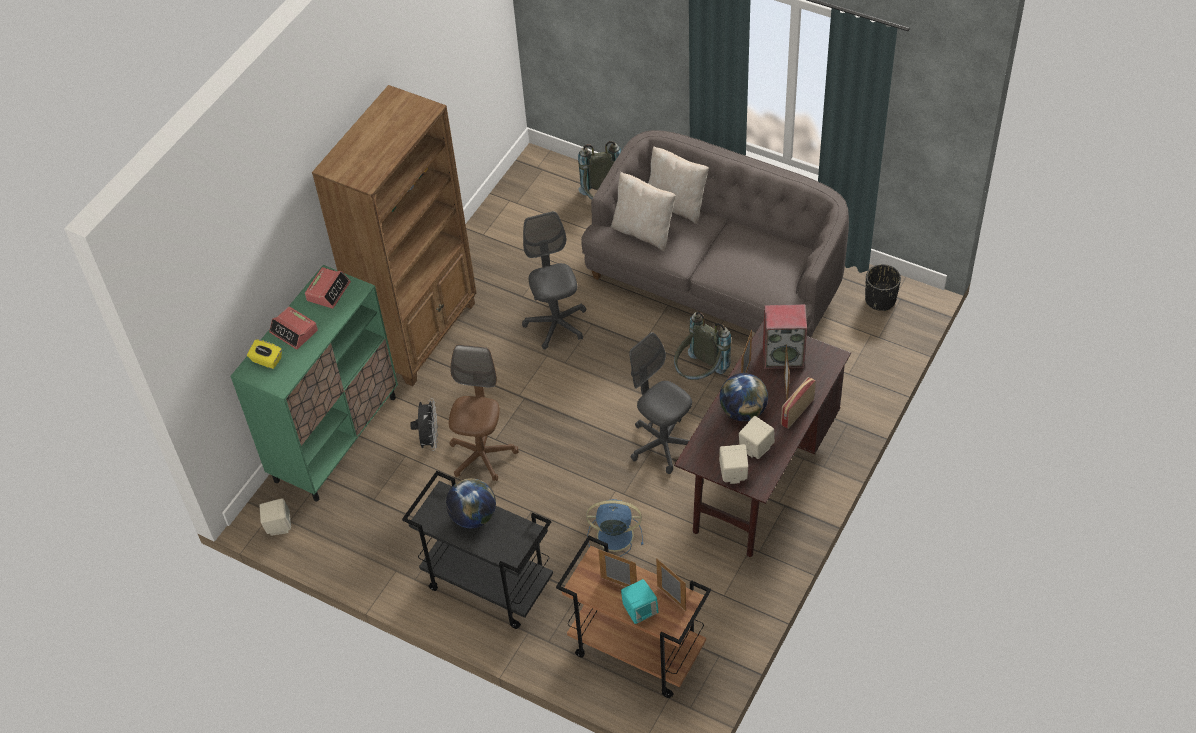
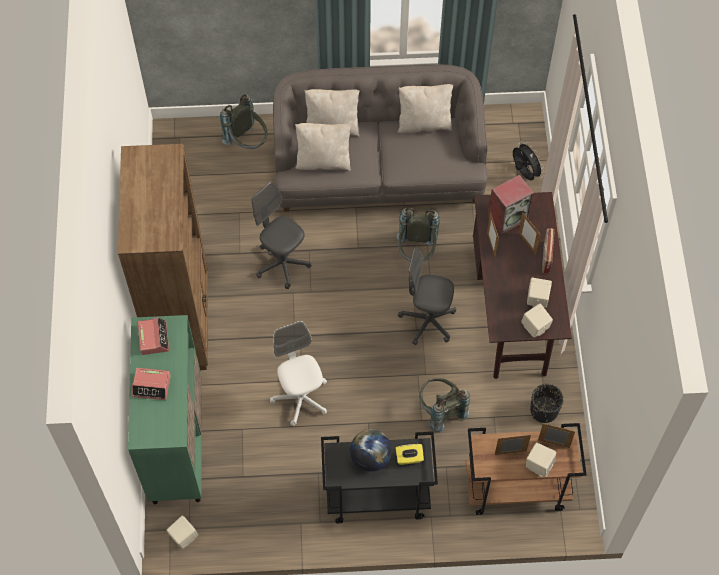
camera: 35 degrees left, 10 degrees up
yellow tissue box [247,339,282,369] -> yellow tissue box moved to [395,444,424,465]
black fan [410,399,438,451] -> black fan moved to [513,141,544,180]
brown office chair [449,345,519,481] -> white office chair [270,321,327,426]
blue fan [586,499,644,557] -> grey backpack [419,378,470,433]
turquoise speaker [621,579,658,624] -> beige speaker [526,443,556,477]
globe [720,373,768,421] -> none
black planter [865,264,901,311] -> black planter moved to [530,384,564,423]
none -> beige pillow [398,84,453,133]

